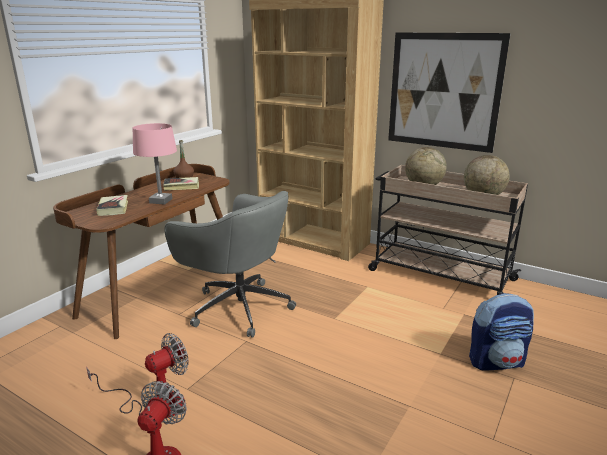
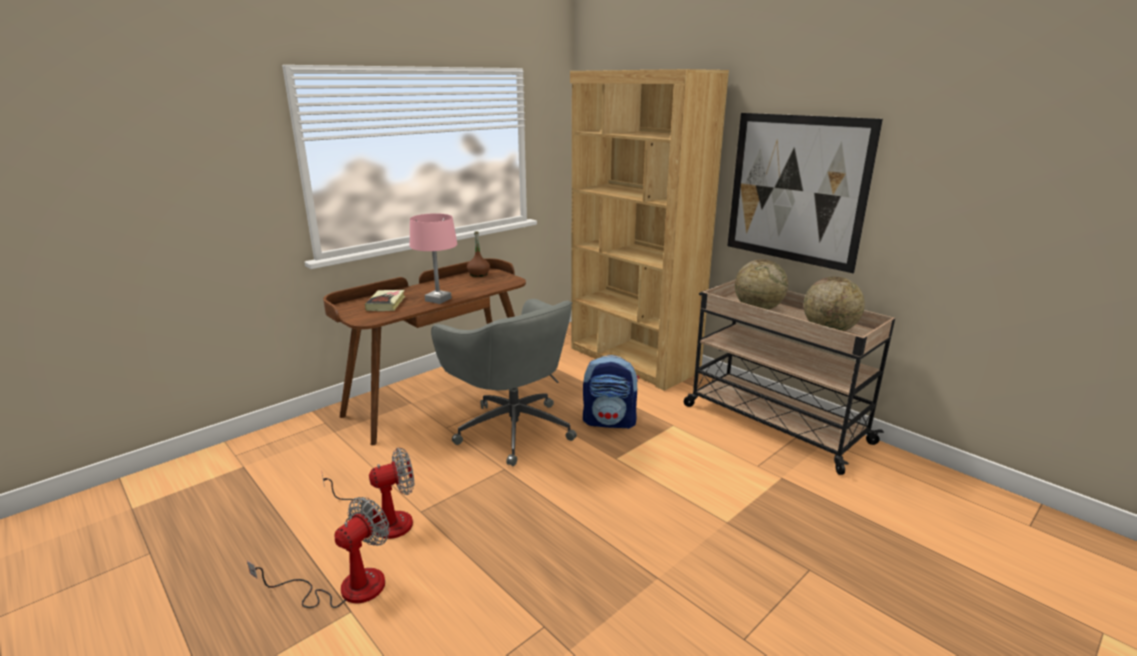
camera: 15 degrees right, 0 degrees up
book [163,177,199,191] -> none
backpack [469,293,534,371] -> backpack moved to [583,355,639,429]

